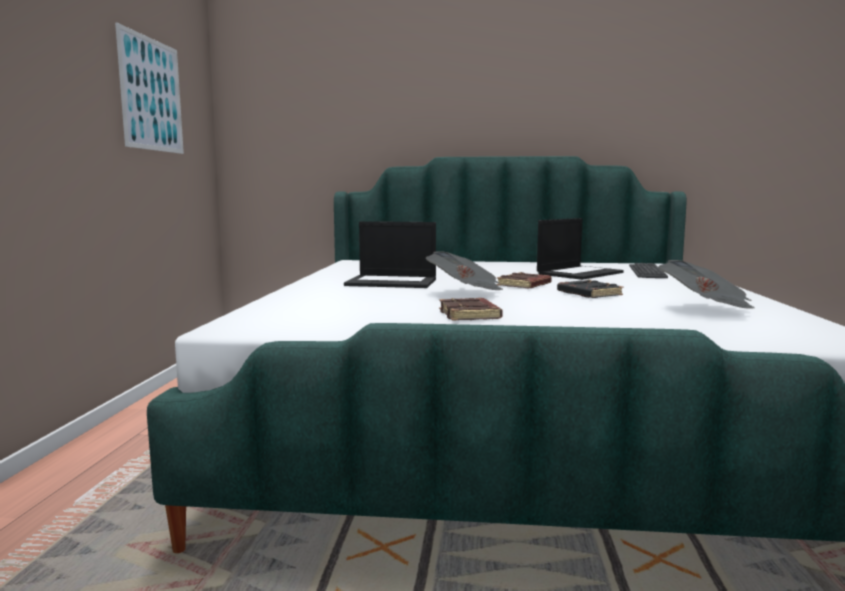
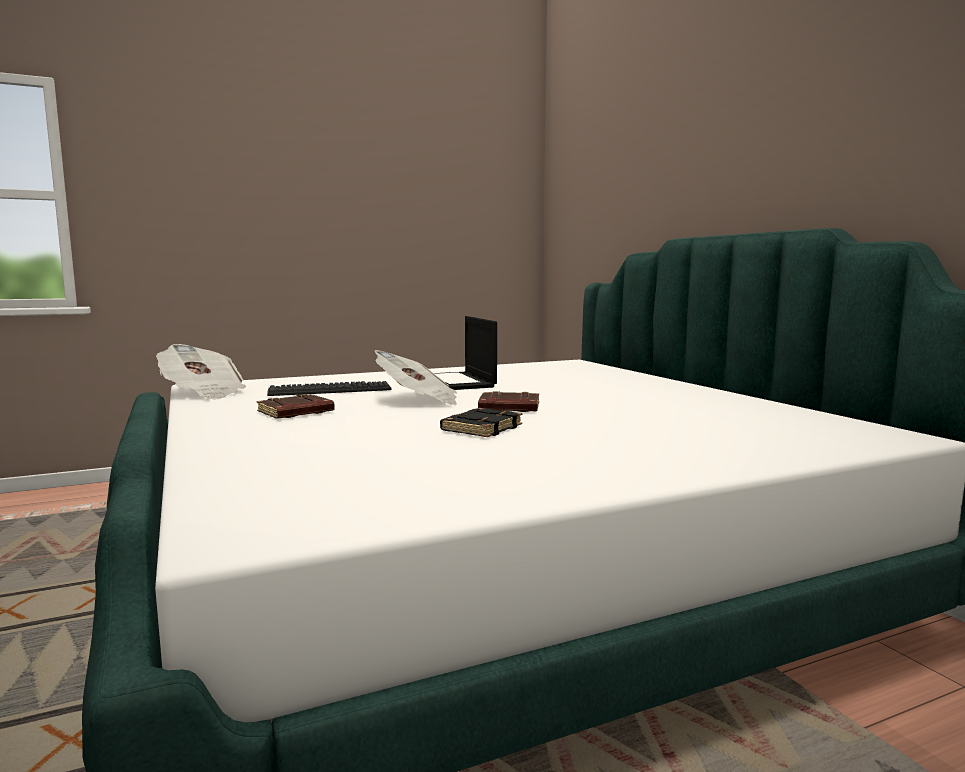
camera: 60 degrees right, 0 degrees up
picture [115,22,184,154] -> none
laptop [537,218,624,280] -> none
keyboard [629,263,668,278] -> keyboard moved to [267,381,392,396]
newspaper [659,260,755,309] -> newspaper moved to [156,344,246,400]

